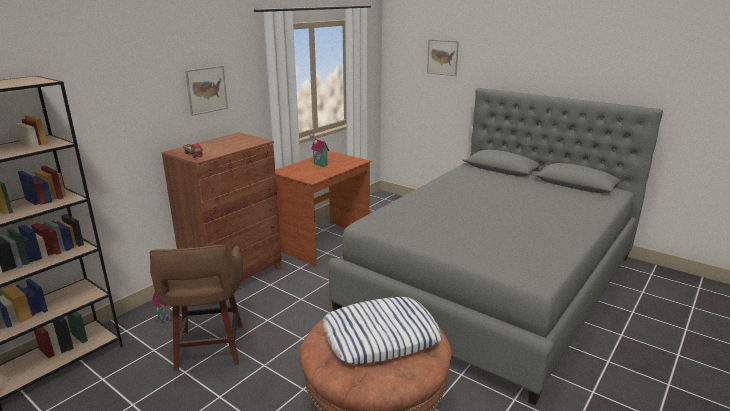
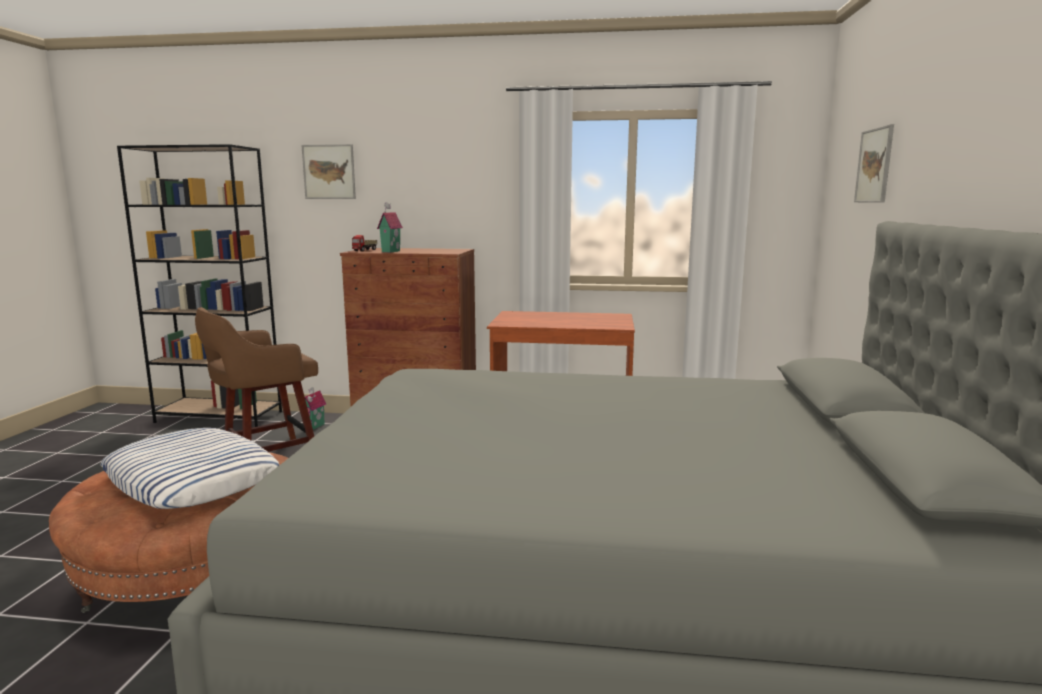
camera: 60 degrees right, 10 degrees down
picture [185,66,228,116] -> picture moved to [301,144,356,199]
toy house [309,134,329,167] -> toy house moved to [377,202,403,253]

